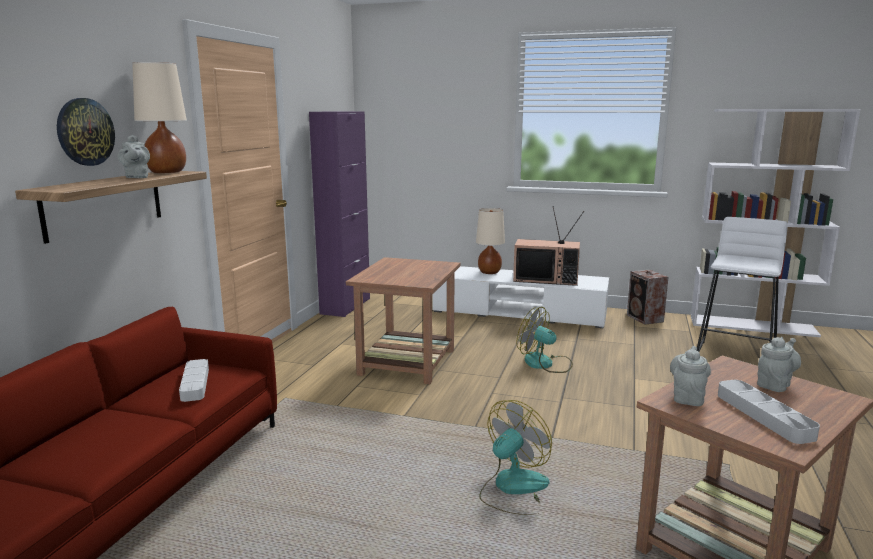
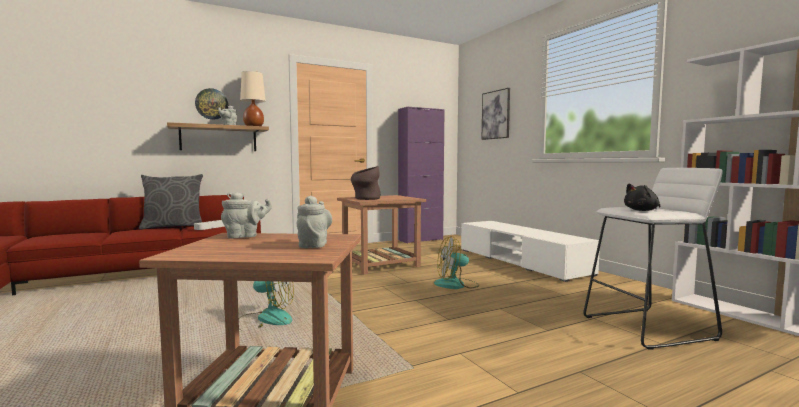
camera: 45 degrees right, 10 degrees down
beige table lamp [476,208,505,274] -> none
television [513,206,584,286] -> none
fan [516,307,573,373] -> fan turned 90 degrees counterclockwise [434,236,479,289]
speaker [627,270,668,325] -> none
grey tray [718,380,820,444] -> none
grey teapot [757,337,801,392] -> grey teapot turned 90 degrees counterclockwise [297,195,332,248]
none -> grey pillow [139,174,203,230]
none -> brown vase [351,166,380,200]
none -> picture [481,88,510,140]
none -> black plush toy [624,183,660,211]

